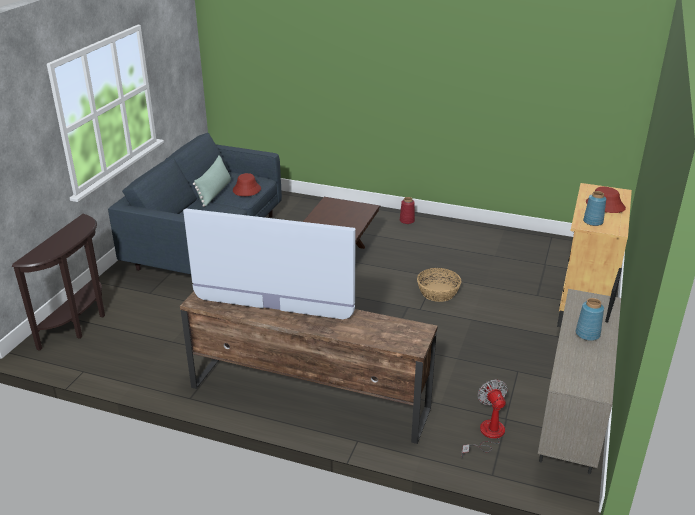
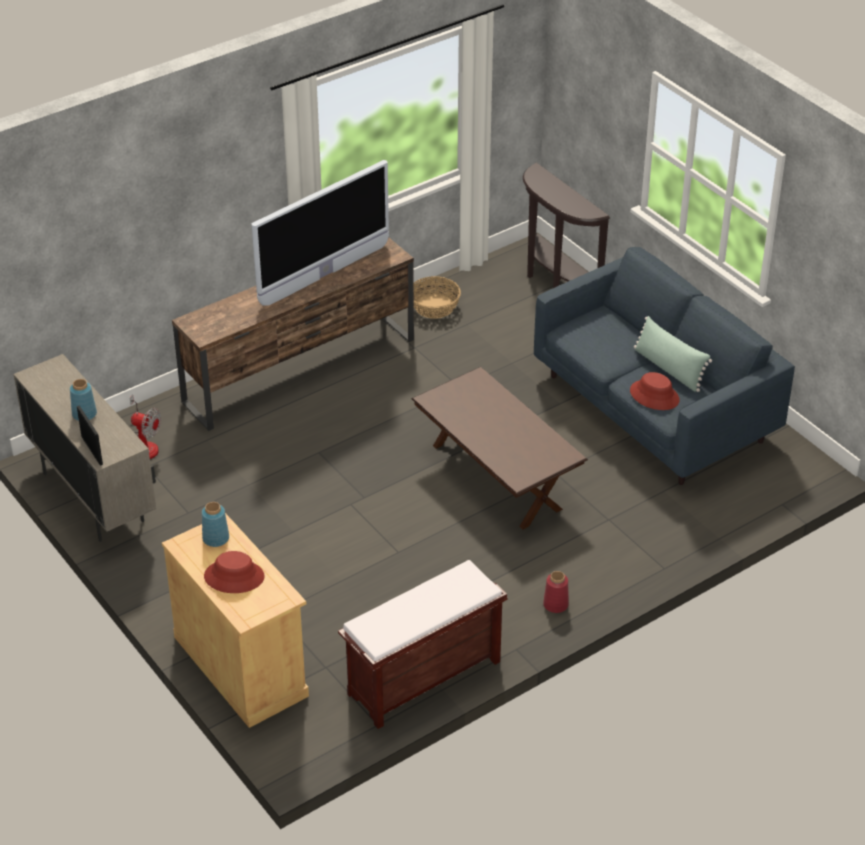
camera: 125 degrees right, 10 degrees up
basket [417,268,461,302] -> basket moved to [414,276,461,319]
none -> brown bench [338,560,508,729]

